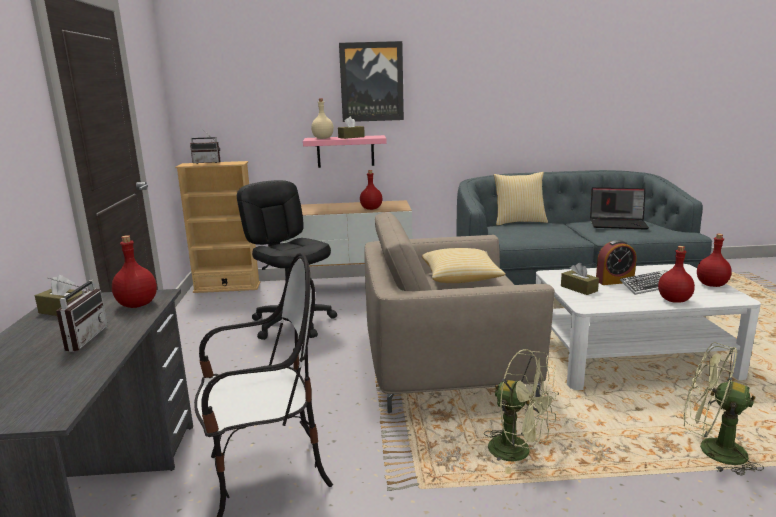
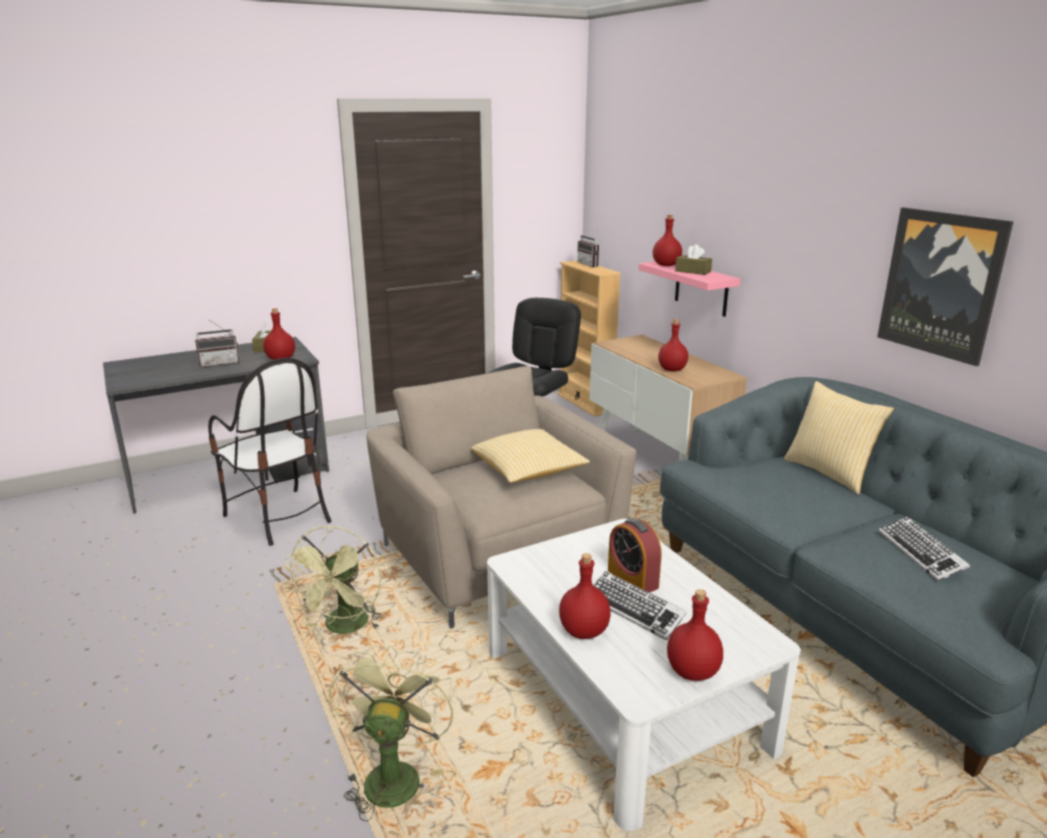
camera: 65 degrees right, 5 degrees up
beige bottle [311,98,334,139] -> red bottle [653,214,682,266]
picture [339,41,404,122] -> picture moved to [877,207,1014,366]
brown tissue box [561,263,599,295] -> none
laptop [590,187,649,230] -> keyboard [879,516,970,581]

